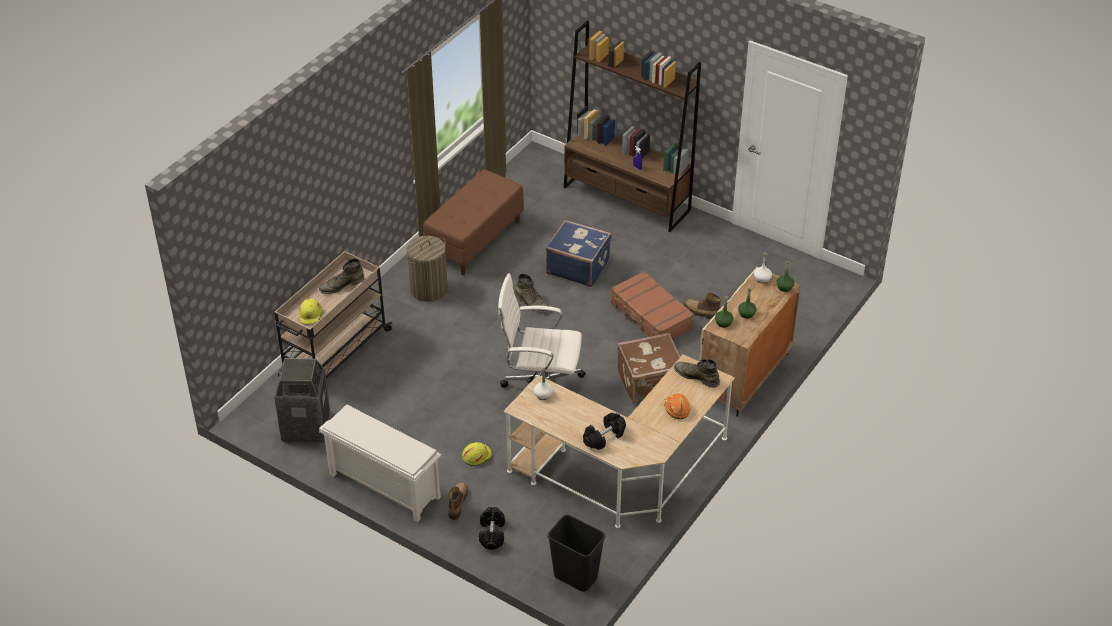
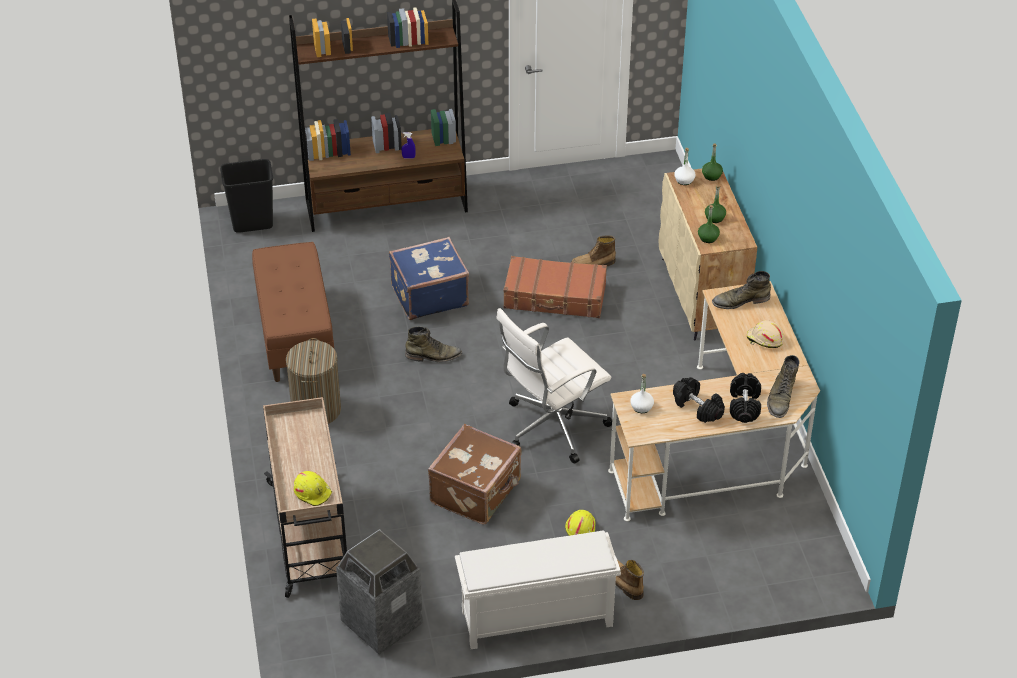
camera: 45 degrees left, 0 degrees up
green boot [319,258,364,294] -> green boot moved to [767,355,800,418]
black dumbbell [479,507,505,550] -> black dumbbell moved to [673,377,725,423]
black trash can [548,514,605,592] -> black trash can moved to [220,159,273,233]
brown suitcase [617,333,680,403] -> brown suitcase moved to [428,424,521,524]
orange hard hat [664,393,690,419] -> beige hard hat [747,320,784,348]

